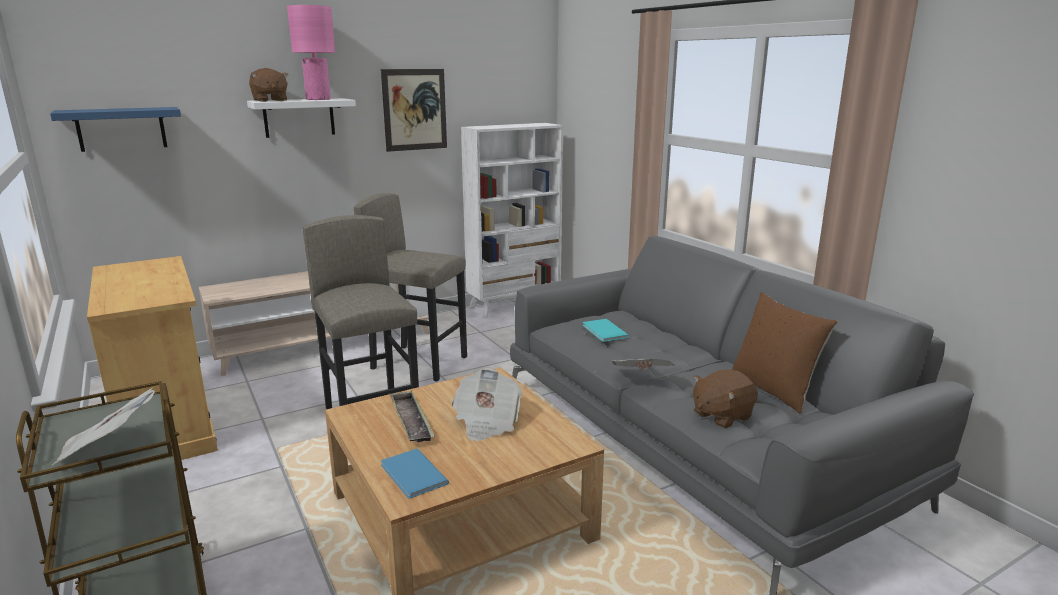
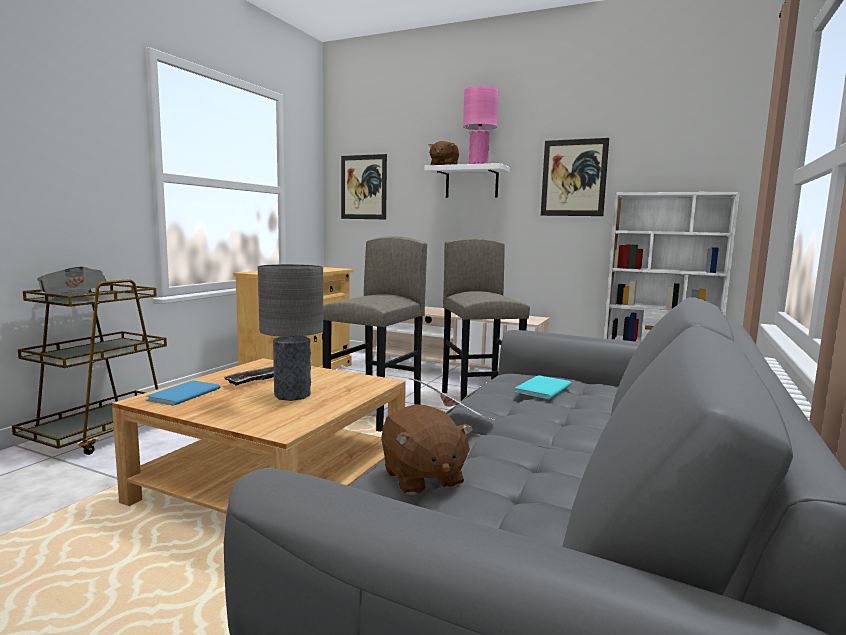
camera: 55 degrees right, 10 degrees down
blue shelf [50,107,181,152] -> picture [341,154,387,219]
newspaper [452,368,523,441] -> grey table lamp [258,264,323,401]
brown plush toy [693,370,758,428] -> brown plush toy turned 135 degrees counterclockwise [381,404,473,495]
brown pillow [732,292,838,413] -> none

